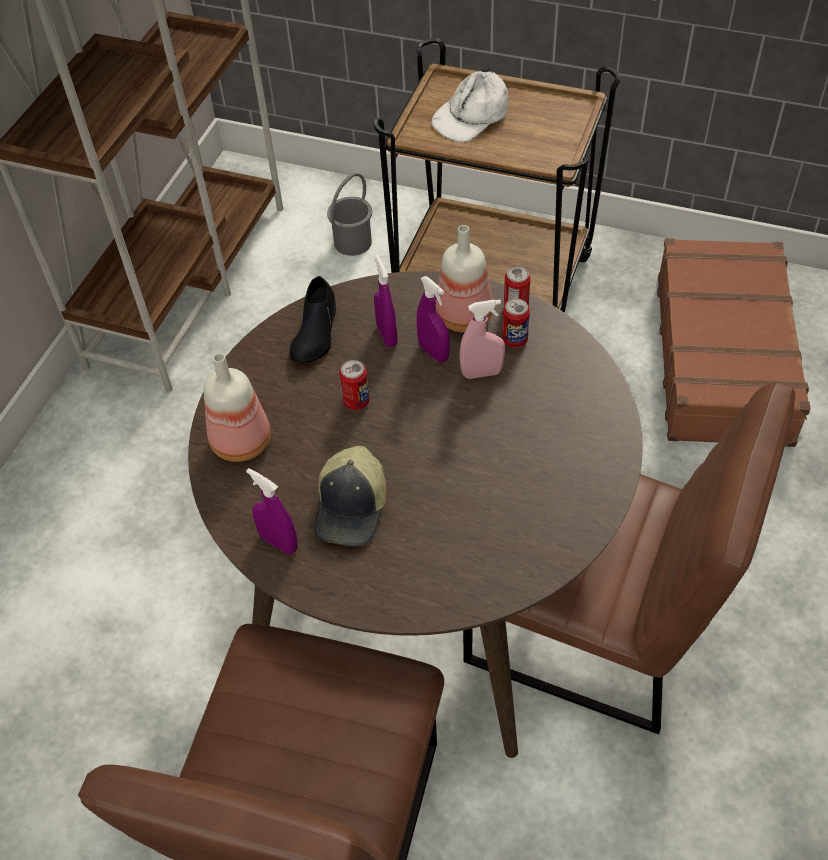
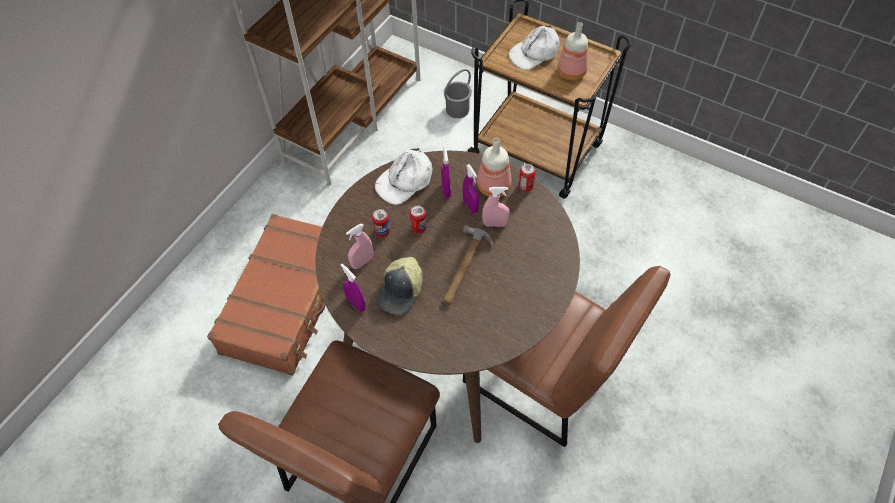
camera: 10 degrees right, 5 degrees up
bottle [203,353,271,462] -> bottle moved to [557,22,588,80]
black shoe [289,276,336,362] -> white cap [375,148,433,205]
can [502,299,530,348] -> can moved to [372,209,390,237]
brown suitcase [657,238,811,447] -> brown suitcase moved to [207,214,325,376]
none -> pink spray bottle [346,224,373,269]
none -> hammer [442,225,493,305]

